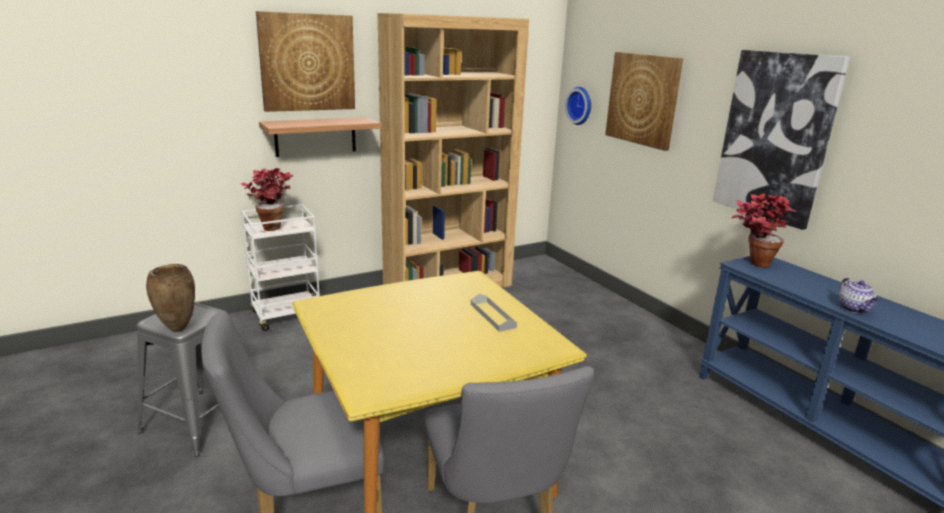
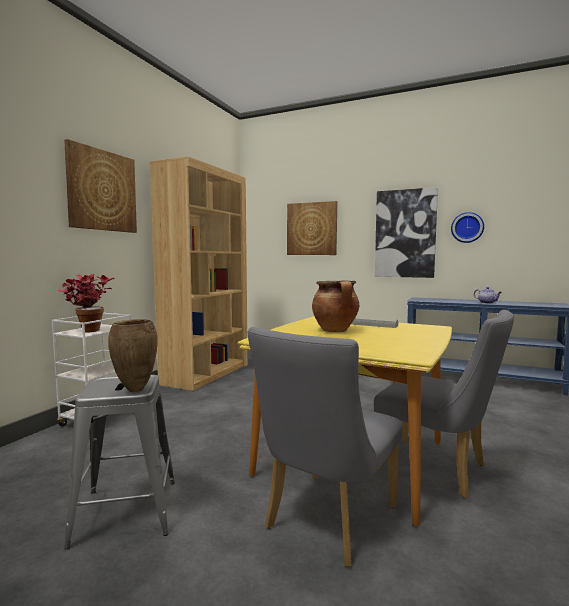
camera: 35 degrees left, 15 degrees down
shelf [259,117,381,157] -> none
wall clock [565,87,591,125] -> wall clock moved to [451,212,484,243]
potted plant [732,193,796,267] -> none
none -> cooking pot [312,280,359,332]

